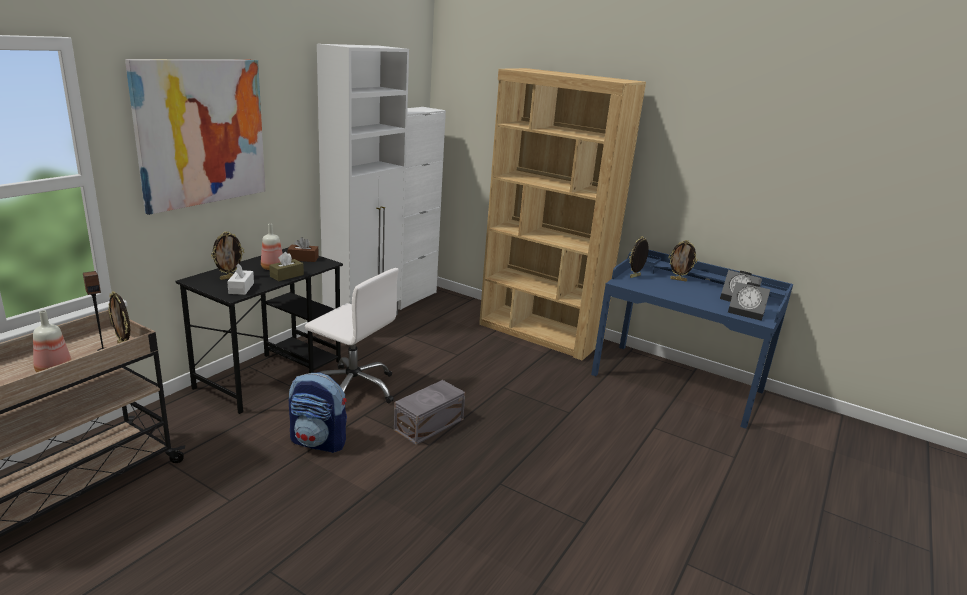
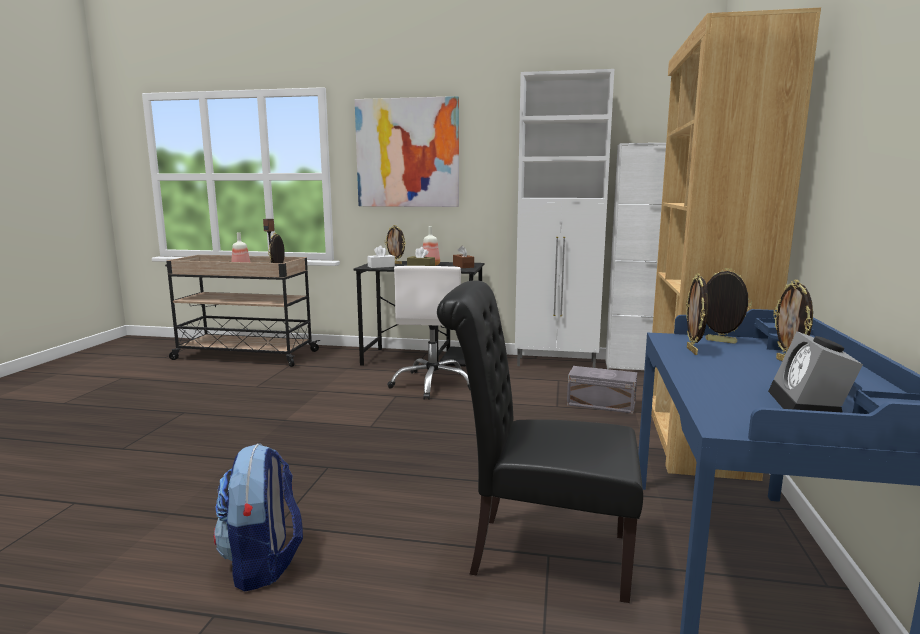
camera: 70 degrees right, 10 degrees down
backpack [289,373,347,453] -> backpack moved to [213,444,303,592]
grey storage box [394,380,465,445] -> grey storage box moved to [567,366,638,414]
alarm clock [728,282,770,321] -> none
none -> black chair [437,280,643,603]
none -> picture frame [686,273,708,355]

